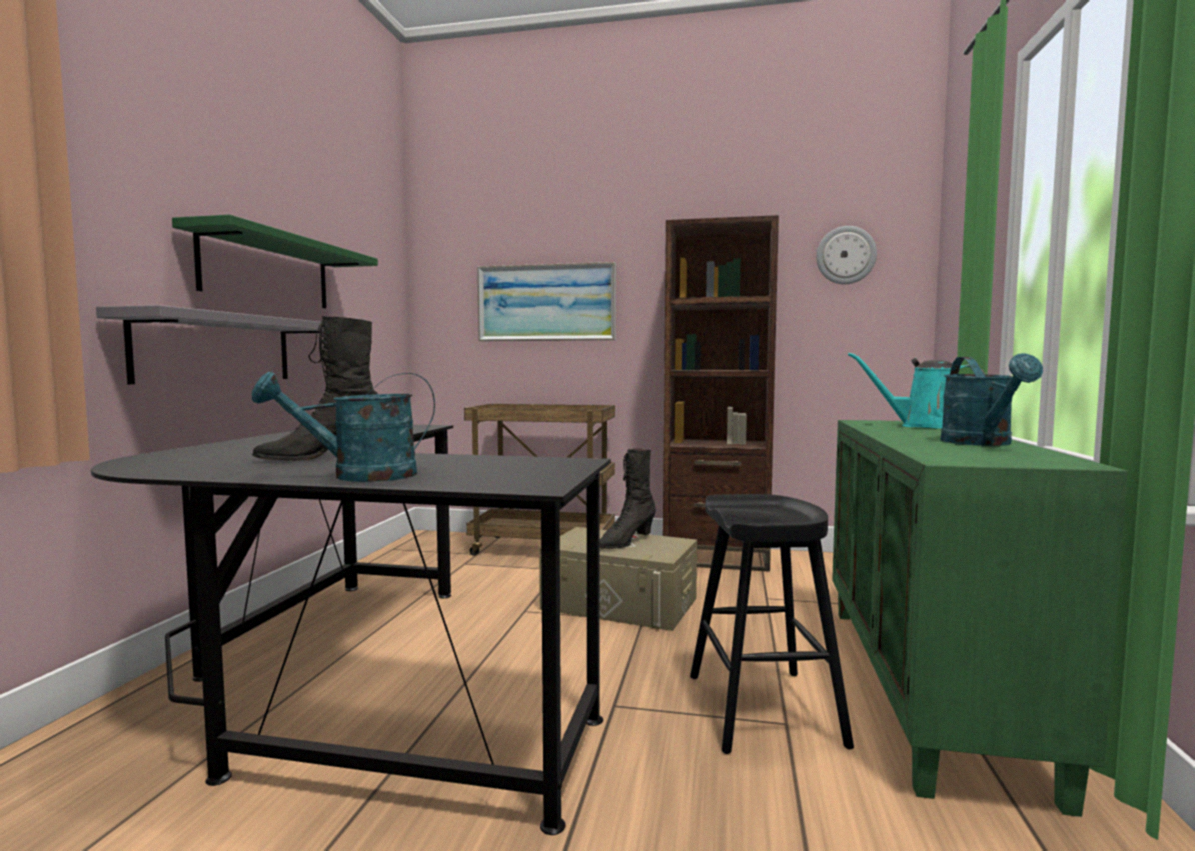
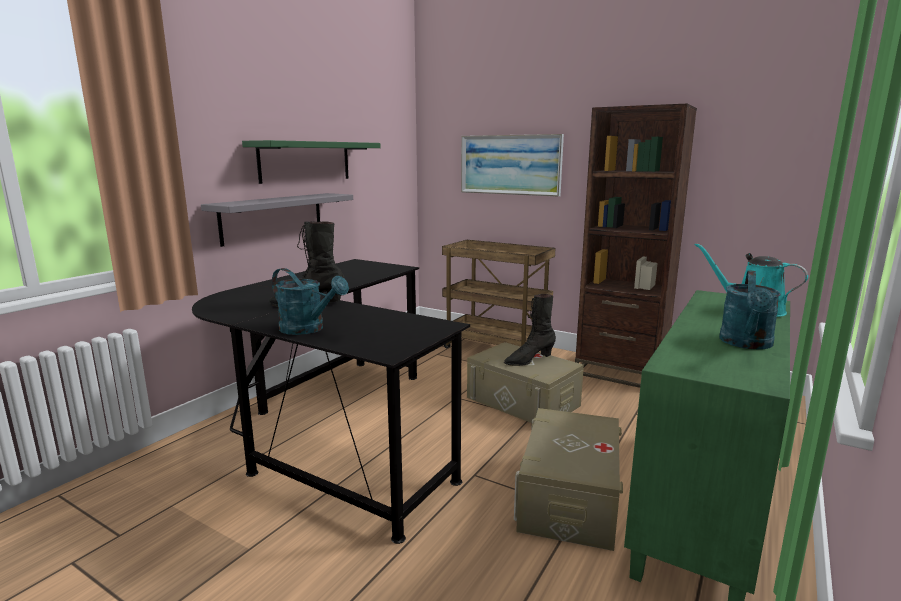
camera: 20 degrees right, 10 degrees up
turquoise watering can [252,371,435,482] -> turquoise watering can turned 150 degrees counterclockwise [272,268,349,335]
black stool [690,494,854,754] -> beige storage box [514,408,623,551]
wall clock [816,226,877,284] -> none

